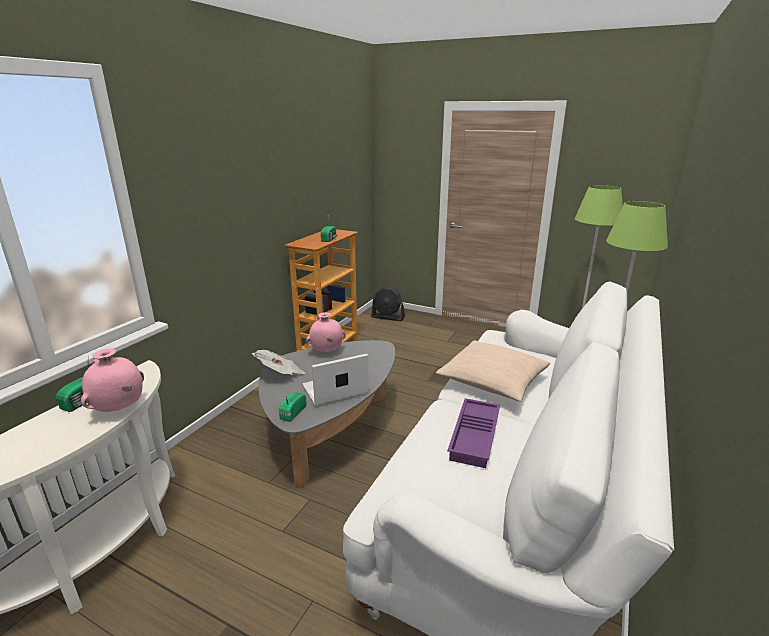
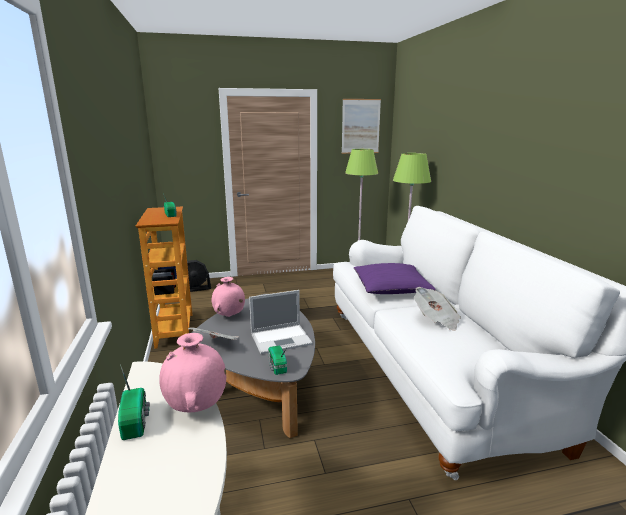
camera: 40 degrees left, 5 degrees down
laptop [302,354,369,406] -> laptop turned 135 degrees counterclockwise [249,290,313,354]
beige pillow [436,340,550,402] -> purple pillow [354,263,436,294]
purple tray [447,398,500,468] -> newspaper [414,287,461,331]
none -> picture [342,99,381,154]

